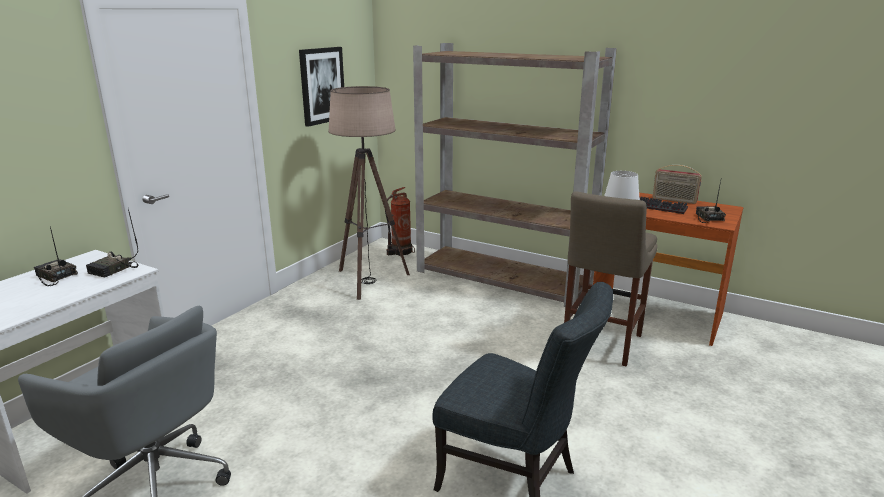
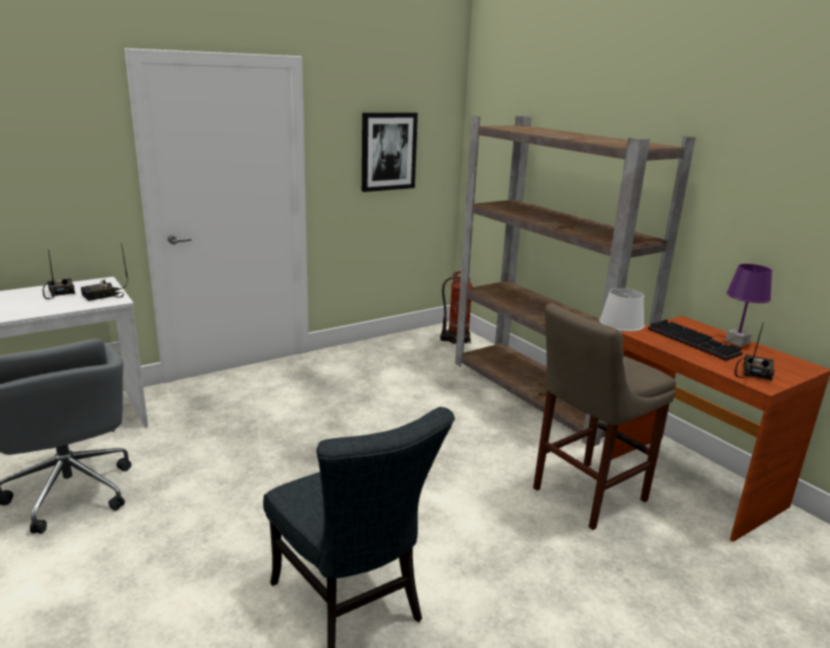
camera: 25 degrees right, 0 degrees up
floor lamp [328,86,410,300] -> none
radio [653,165,702,204] -> purple table lamp [725,264,772,347]

